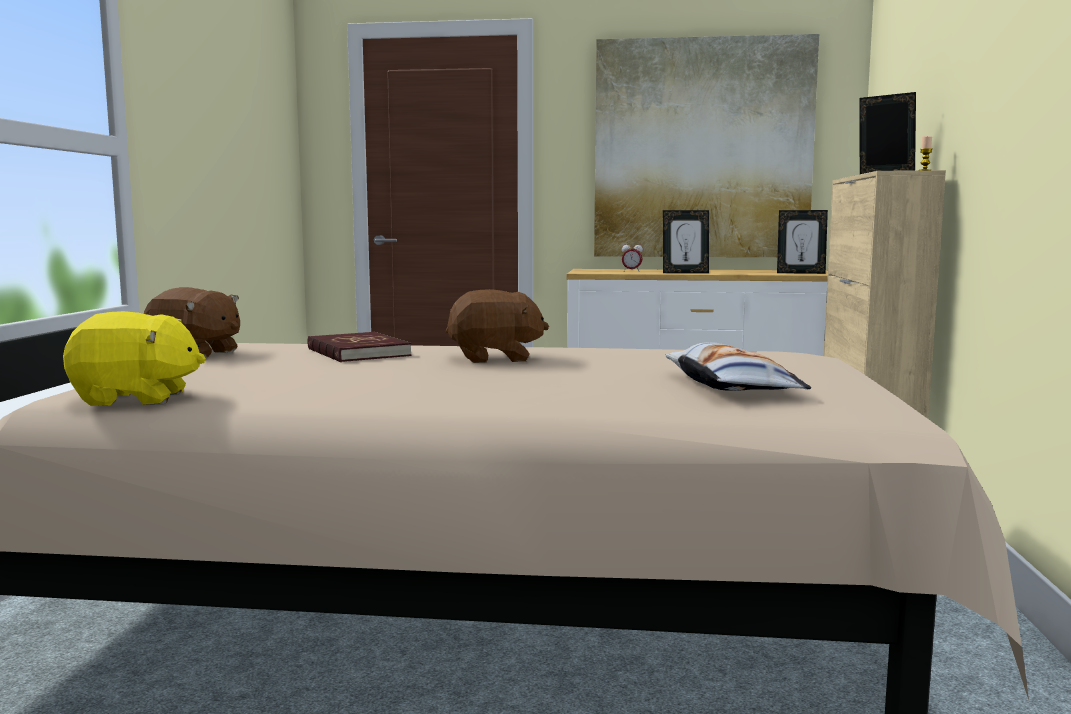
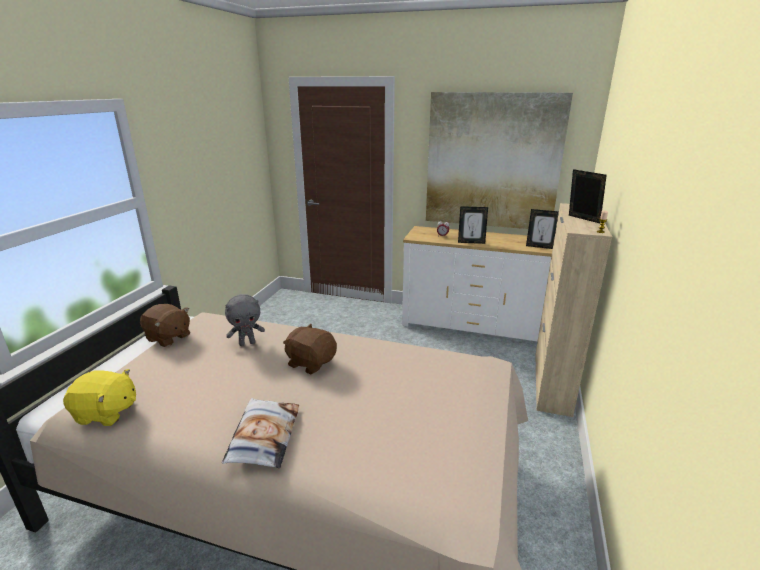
camera: 10 degrees right, 15 degrees up
red book [307,332,411,362] -> grey plush toy [225,294,265,346]
brown plush toy [446,289,549,363] -> brown plush toy turned 150 degrees counterclockwise [283,324,337,375]
pillow [665,342,811,391] -> pillow moved to [222,398,299,468]

